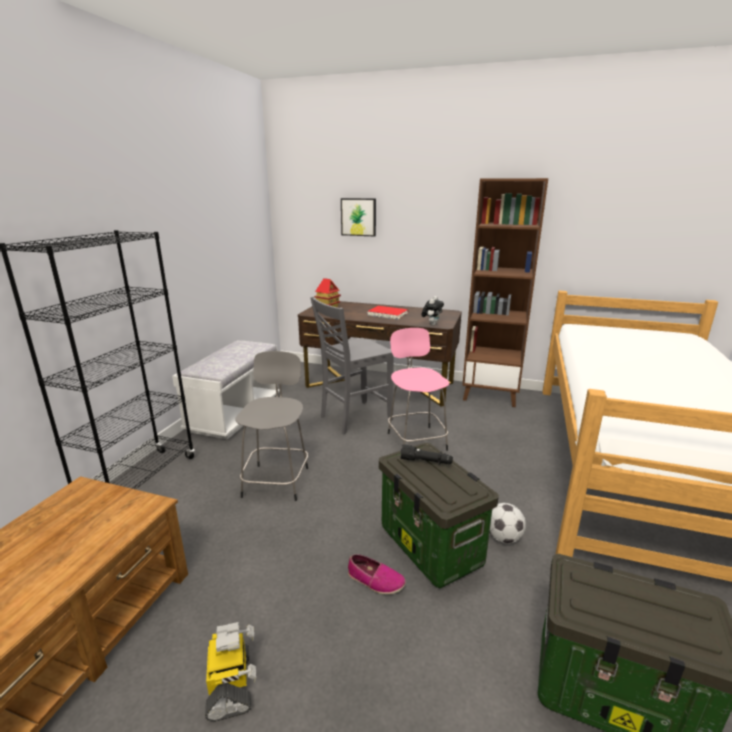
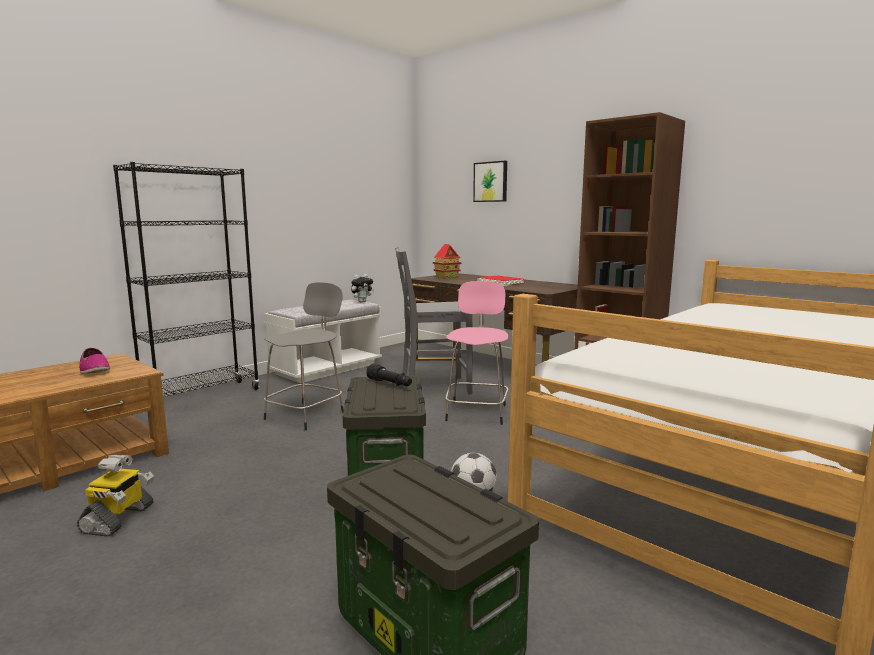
camera: 25 degrees right, 10 degrees down
shoe [348,554,406,595] -> shoe moved to [79,348,110,374]
plush toy [422,296,444,326] -> plush toy moved to [351,274,374,302]

